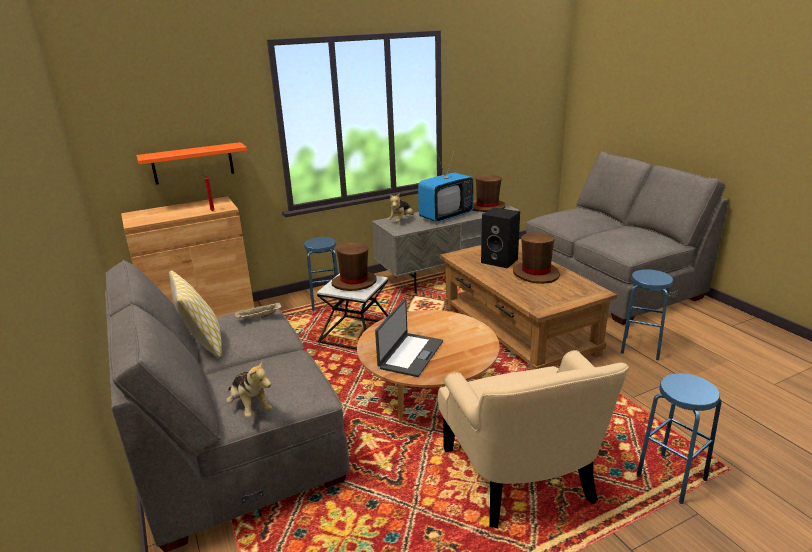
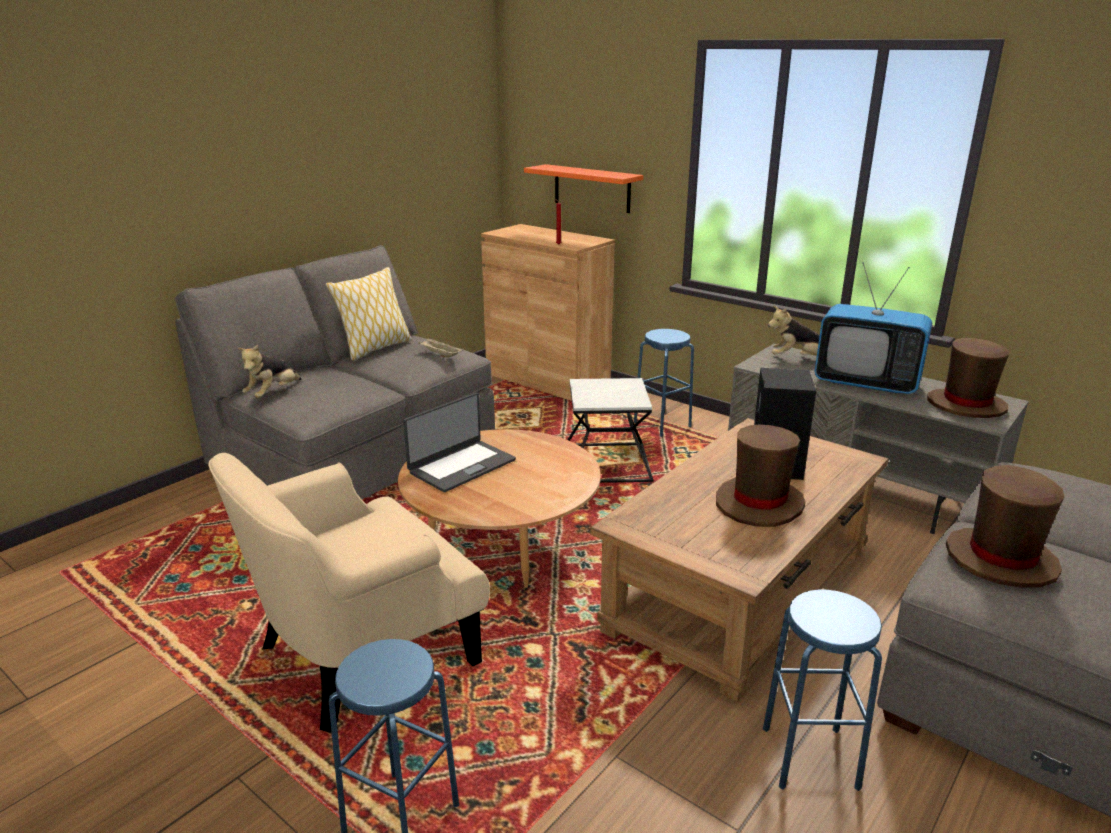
camera: 65 degrees right, 0 degrees up
brown hat [332,242,377,291] -> brown hat moved to [946,465,1065,588]
laptop [375,299,443,377] -> laptop turned 45 degrees counterclockwise [403,393,516,492]

